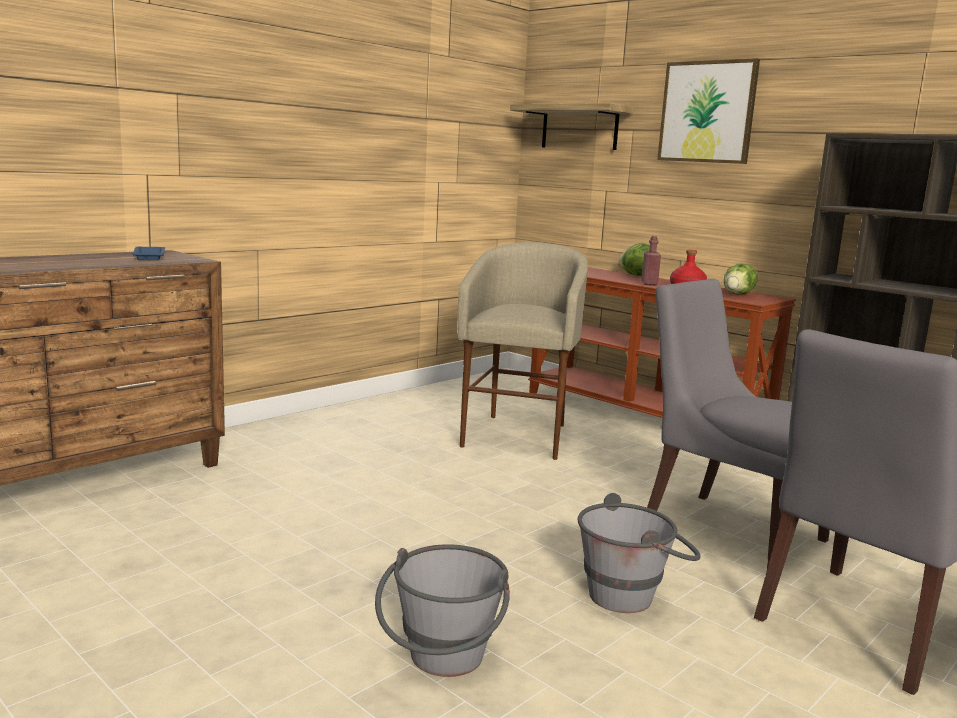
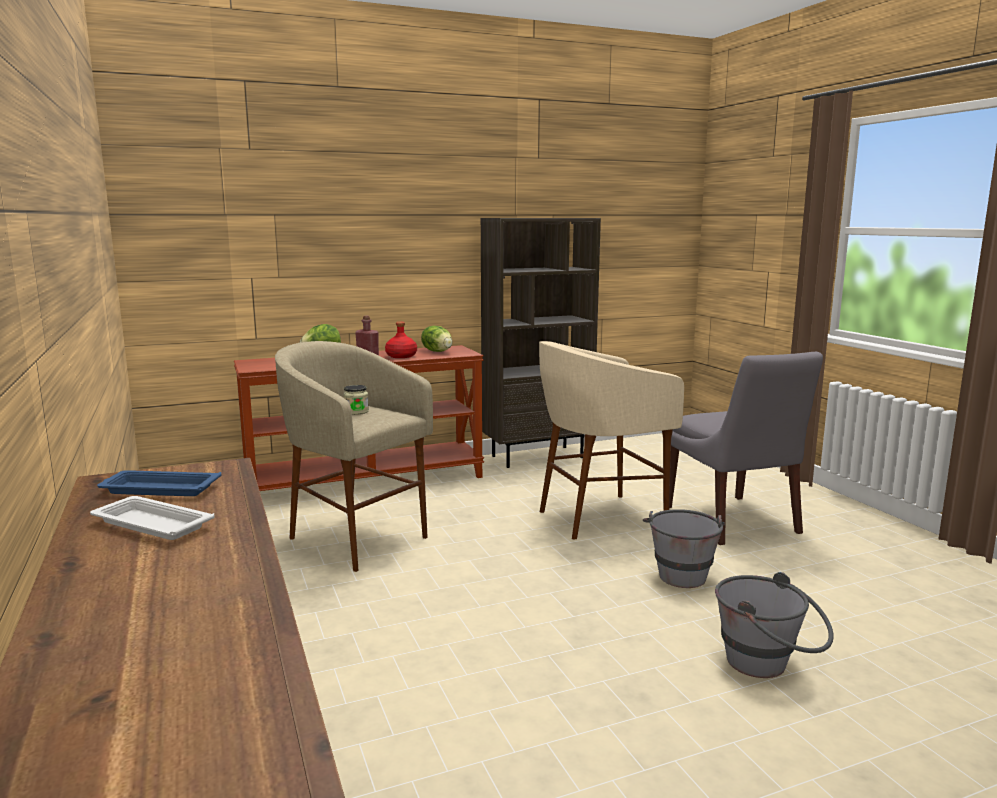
camera: 65 degrees left, 0 degrees up
shelf [510,103,633,150] -> none
grey chair [647,279,830,569] -> beige stool [539,341,684,540]
picture [657,58,760,164] -> none
none -> white tray [90,496,214,540]
none -> jar [343,385,369,415]

